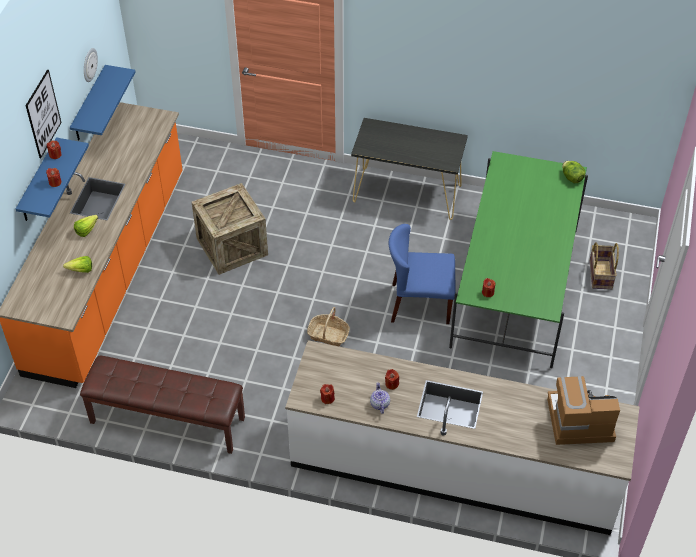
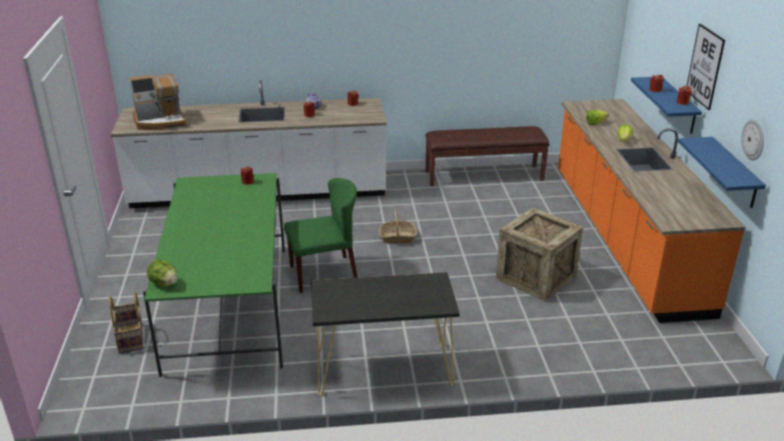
camera: 160 degrees right, 20 degrees down
blue chair [389,224,455,324] -> green chair [284,178,358,293]

